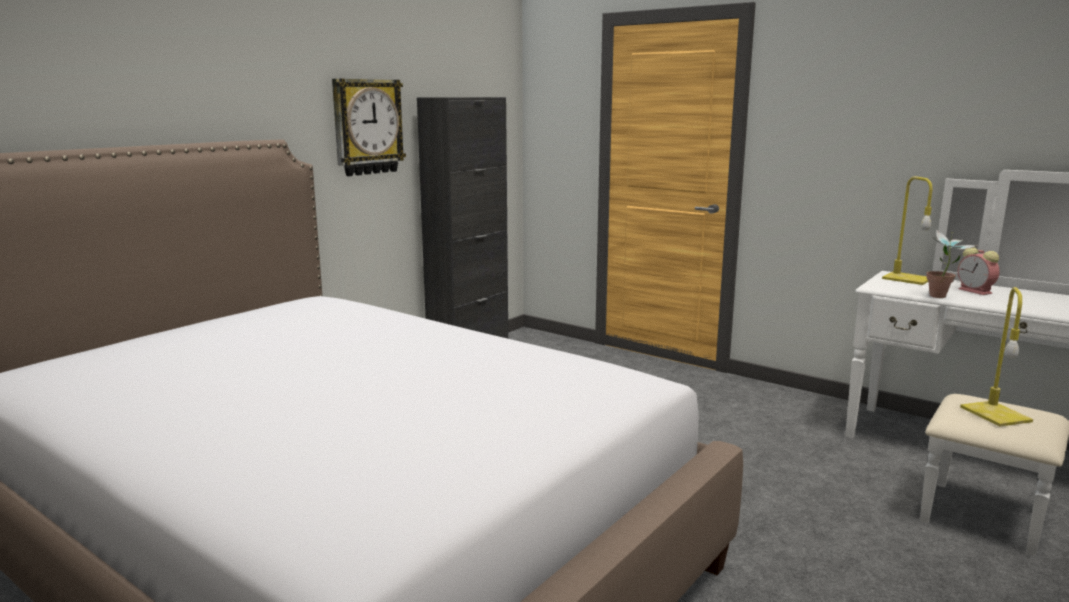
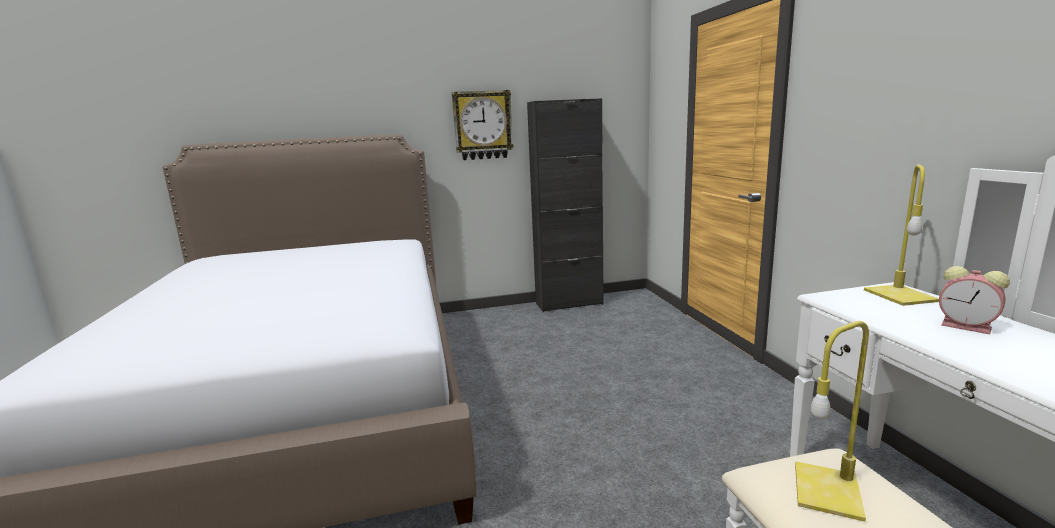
camera: 40 degrees right, 0 degrees up
potted plant [926,229,978,298] -> none
alarm clock [958,248,1000,295] -> alarm clock turned 60 degrees counterclockwise [939,266,1010,334]

